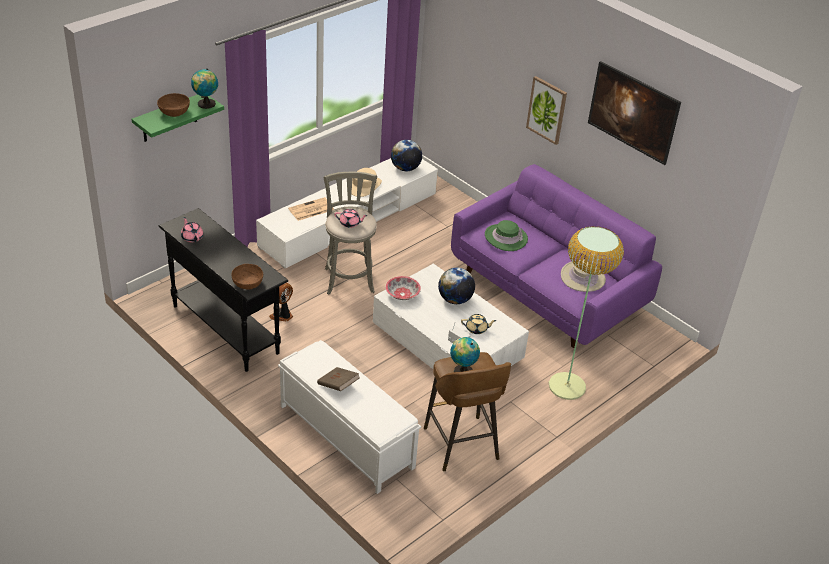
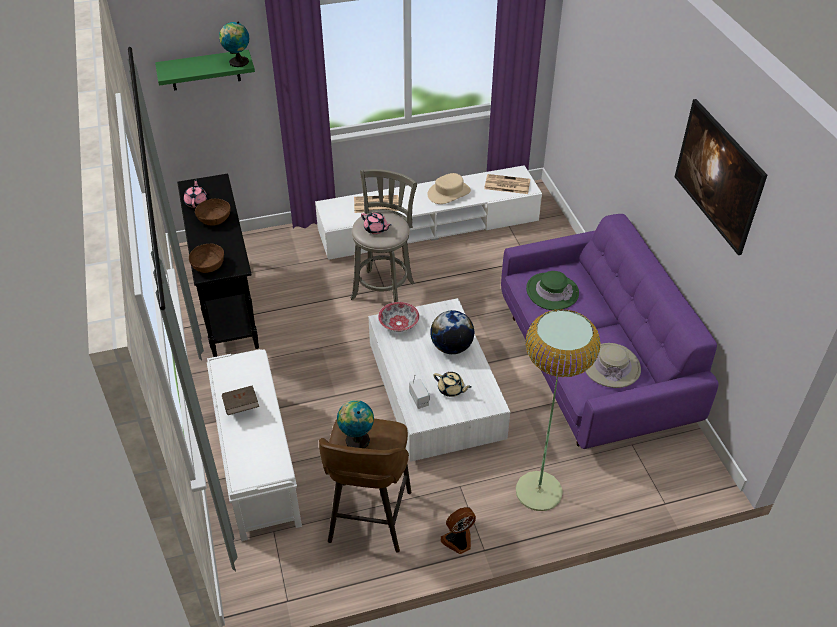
camera: 30 degrees right, 5 degrees up
brown bowl [157,93,190,117] -> brown bowl moved to [195,199,231,226]
fan [269,283,293,322] -> fan moved to [440,507,476,554]
globe [391,140,422,171] -> newspaper [484,174,530,194]
picture [526,76,567,145] -> none

